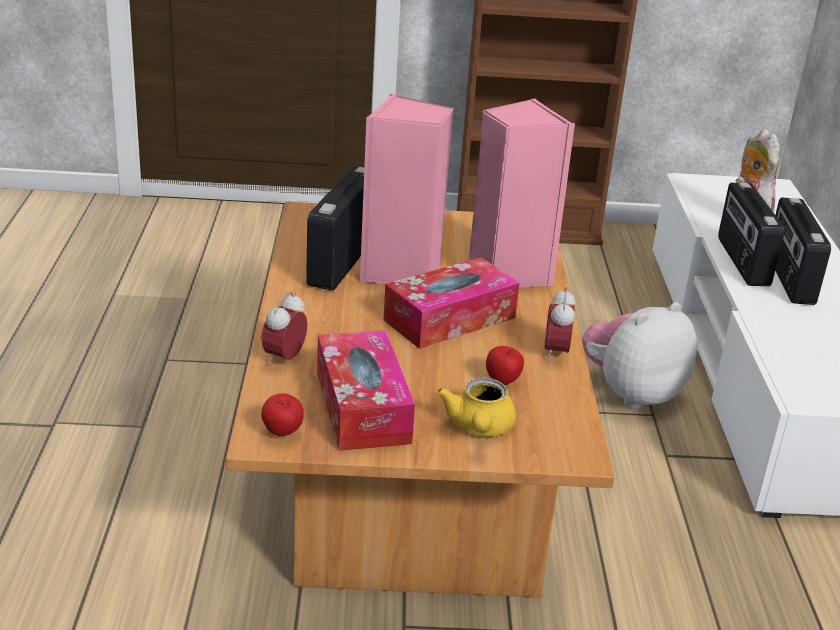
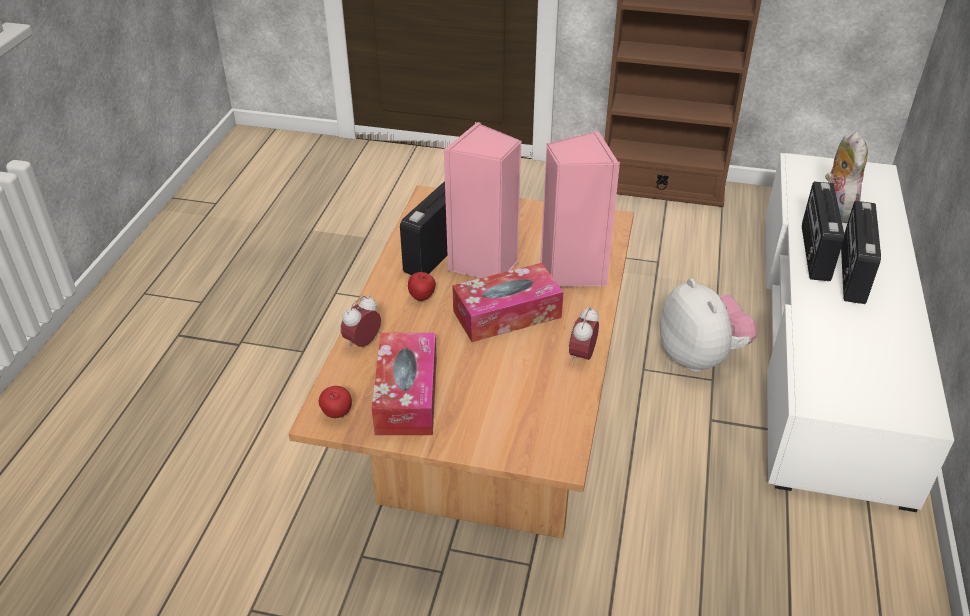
camera: 15 degrees right, 10 degrees up
yellow teapot [437,378,516,437] -> none
apple [486,346,524,385] -> apple moved to [408,272,436,301]
plush toy [582,302,697,409] -> plush toy turned 90 degrees clockwise [659,278,757,372]

